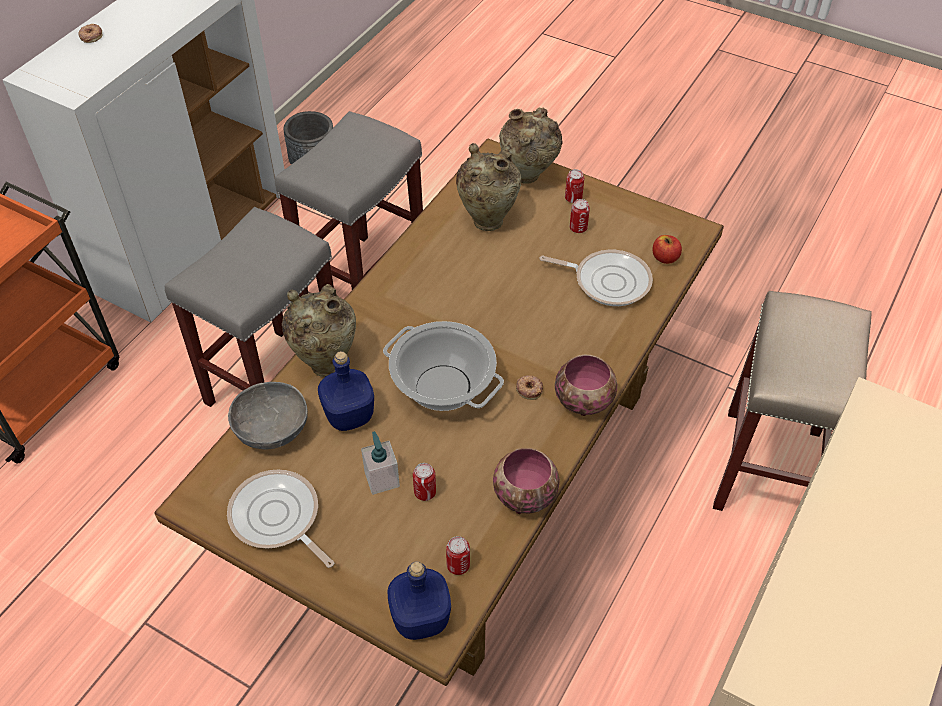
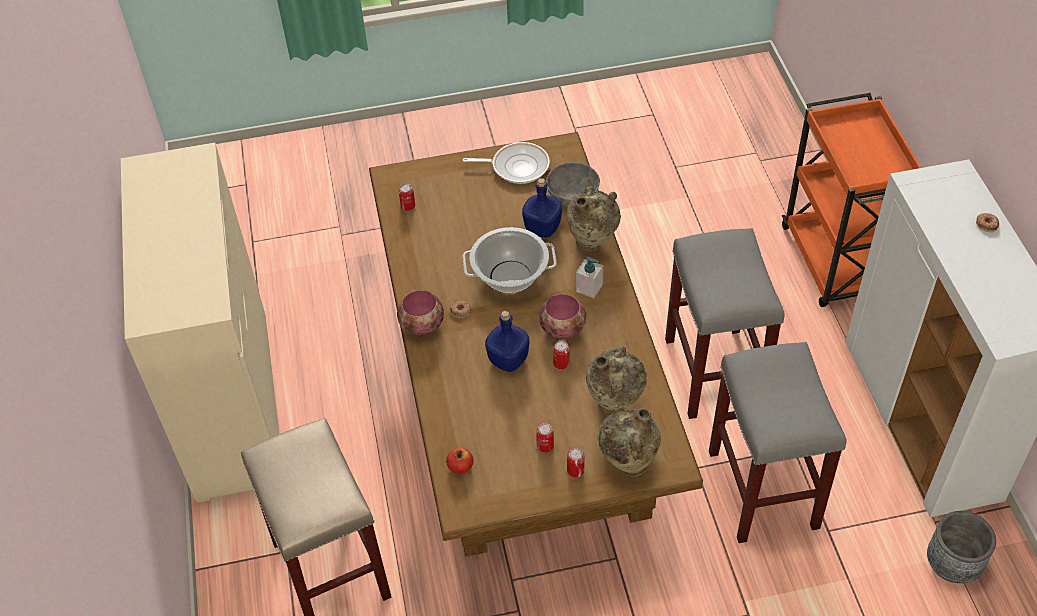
camera: 140 degrees right, 0 degrees up
soap dispenser [361,431,400,495] -> soap dispenser moved to [576,256,603,299]
blue bottle [387,561,451,640] -> blue bottle moved to [485,311,529,372]
can [413,463,436,501] -> can moved to [553,341,570,369]
bowl [493,448,560,514] -> bowl moved to [539,293,586,340]
frying pan [540,250,653,306] -> none

